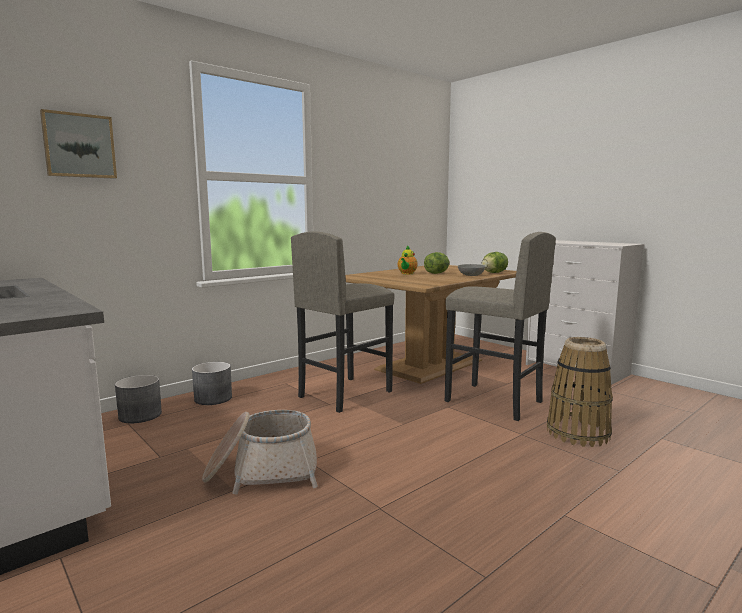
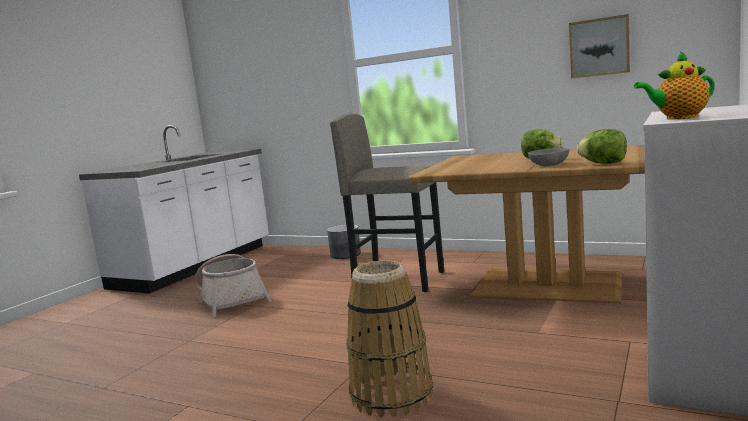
camera: 70 degrees right, 0 degrees up
picture [40,109,117,179] -> picture moved to [569,14,630,78]
grey planter [115,375,162,423] -> none
teapot [398,245,418,274] -> teapot moved to [634,51,714,120]
grey stool [445,232,556,421] -> none

